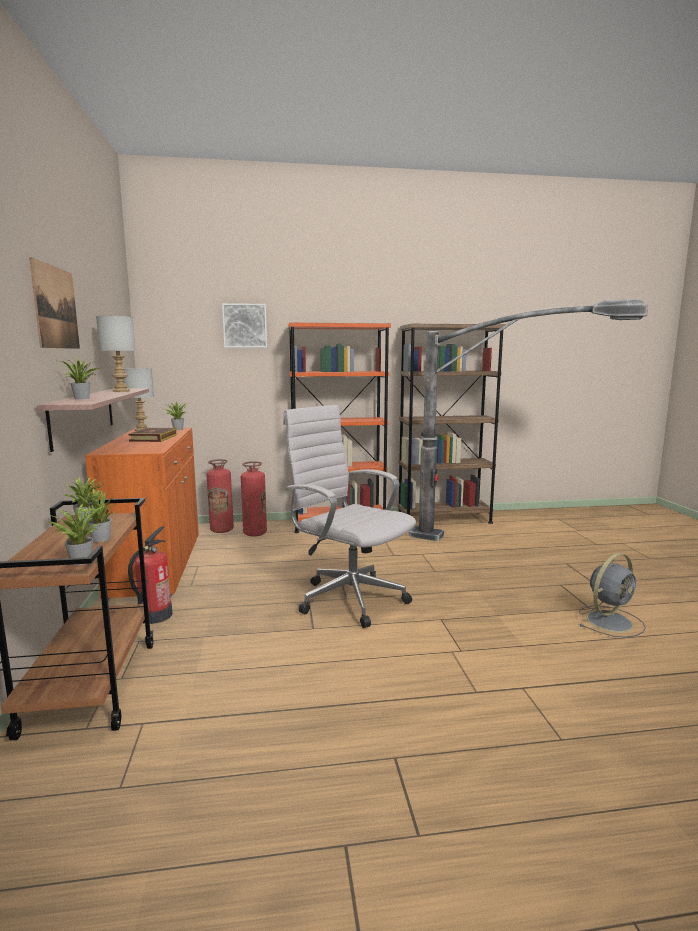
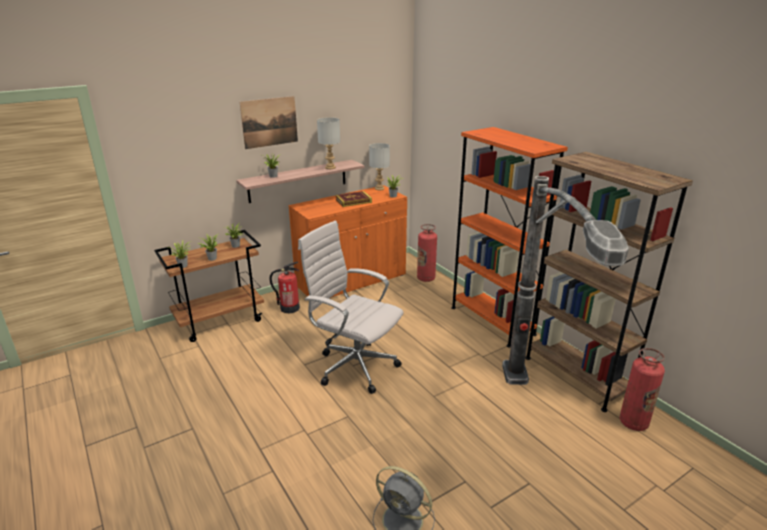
camera: 65 degrees right, 15 degrees up
picture [222,303,267,348] -> none
fire extinguisher [241,461,267,537] -> fire extinguisher moved to [620,348,665,431]
white office chair [283,405,416,628] -> white office chair turned 75 degrees counterclockwise [298,220,404,394]

